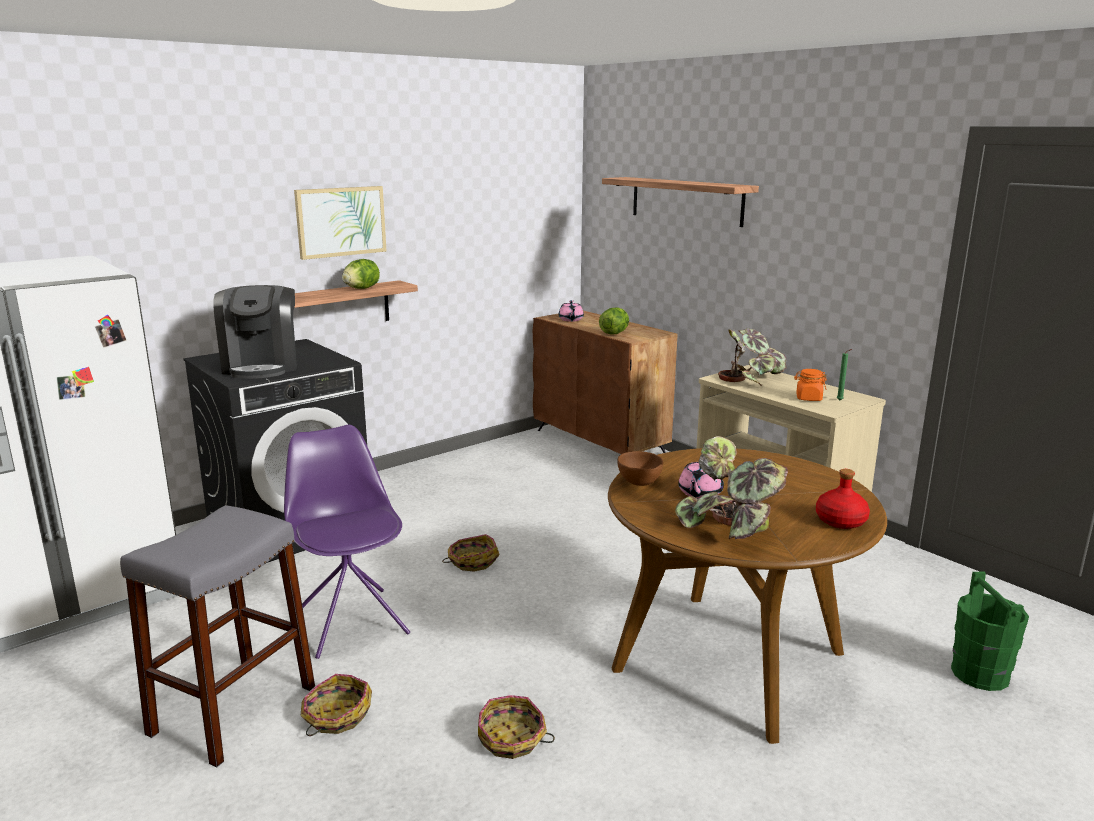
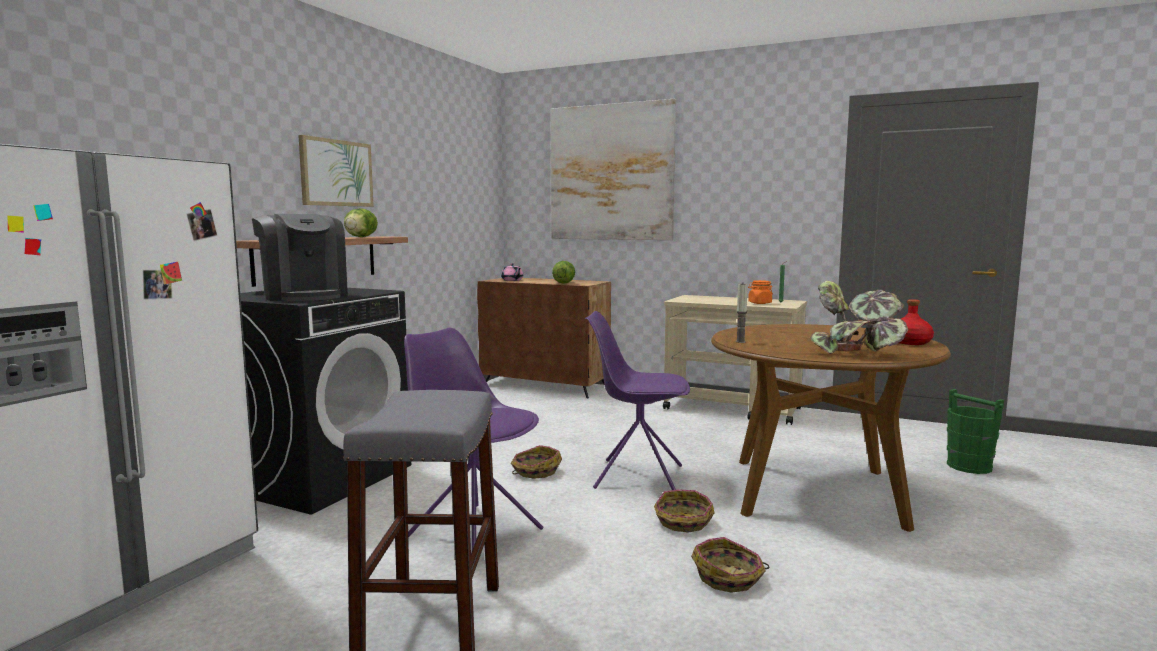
camera: 25 degrees left, 10 degrees down
basket [300,674,372,736] -> basket moved to [654,489,714,532]
shelf [602,177,759,227] -> picture [551,99,676,240]
brown bowl [617,451,663,486] -> candle [736,284,748,343]
pink teapot [678,461,724,499] -> none
potted plant [718,328,786,386] -> none
none -> purple chair [585,311,690,490]

